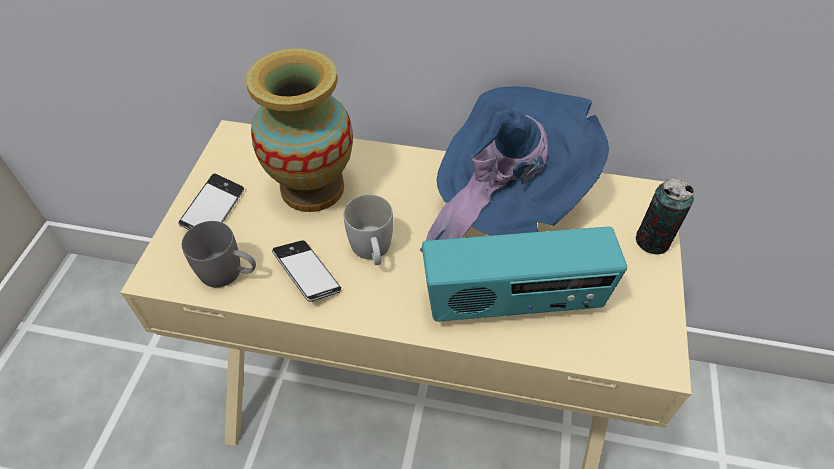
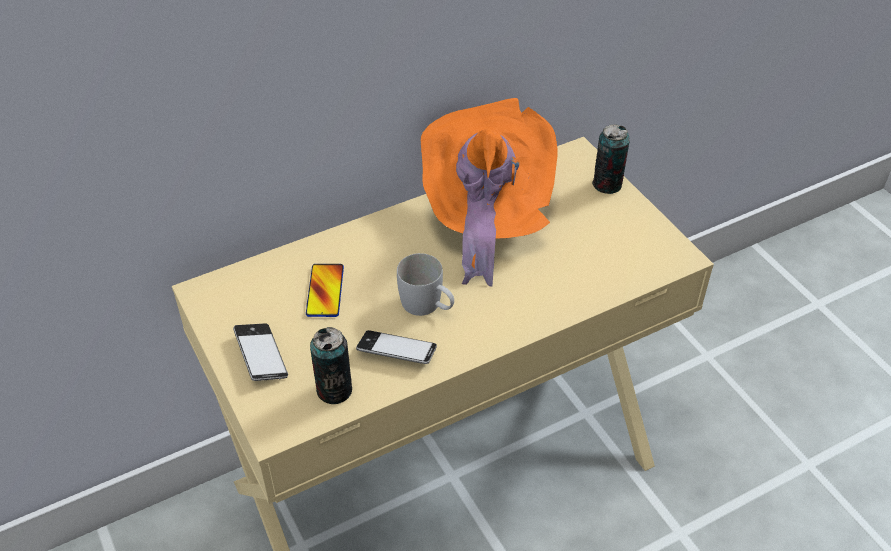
camera: 40 degrees left, 5 degrees down
grey mug [182,221,256,288] -> can [310,327,352,404]
vase [246,48,353,212] -> phone [306,264,344,317]
blue hat [420,86,609,253] -> orange hat [421,98,558,287]
radio [422,226,627,322] -> none

